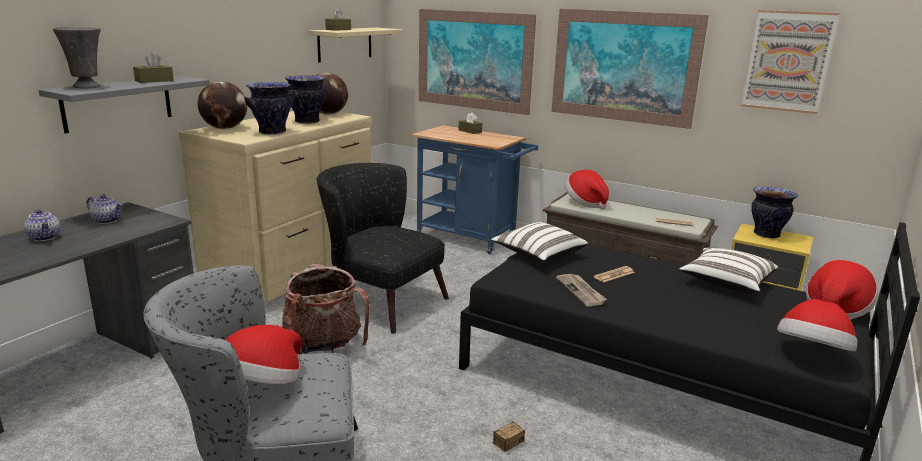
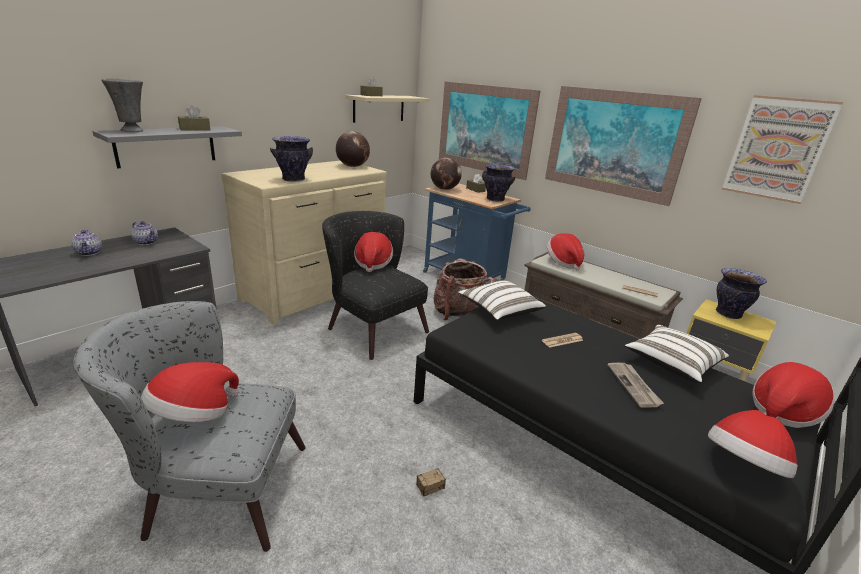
camera: 10 degrees right, 5 degrees up
globe [198,81,247,129] -> globe moved to [431,157,462,190]
backpack [282,264,370,354] -> backpack moved to [433,258,495,321]
vase [285,75,327,124] -> vase moved to [482,164,515,202]
newspaper [556,274,607,307] -> newspaper moved to [607,363,664,408]
none -> hat [354,232,393,272]

